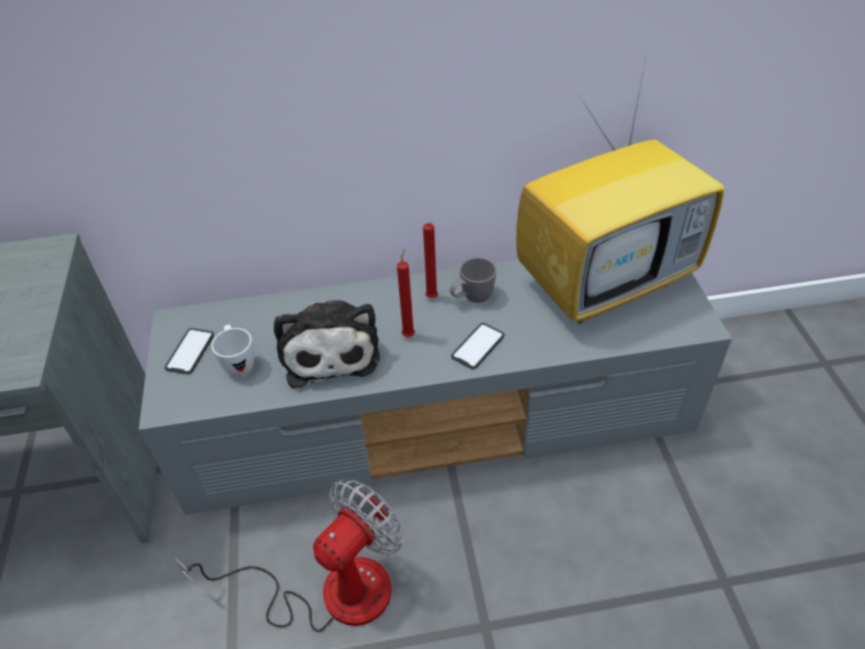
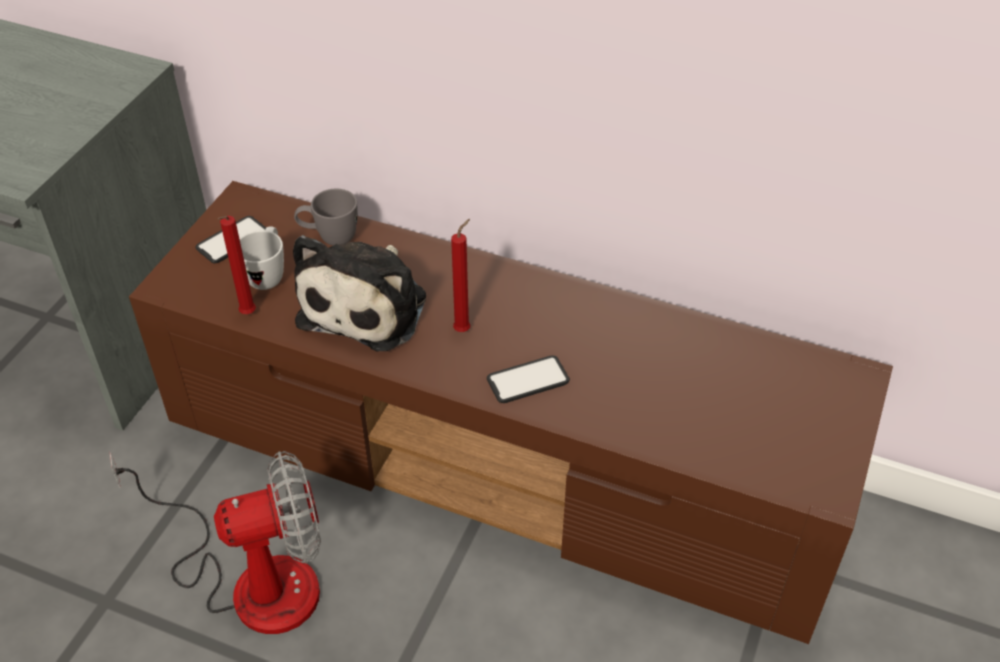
camera: 30 degrees right, 0 degrees up
grey tv stand [139,260,732,515] -> brown tv stand [129,181,893,644]
red candle [423,223,438,298] -> red candle moved to [218,216,256,314]
grey mug [450,258,496,303] -> grey mug moved to [294,189,357,246]
television [516,53,724,323] -> none

